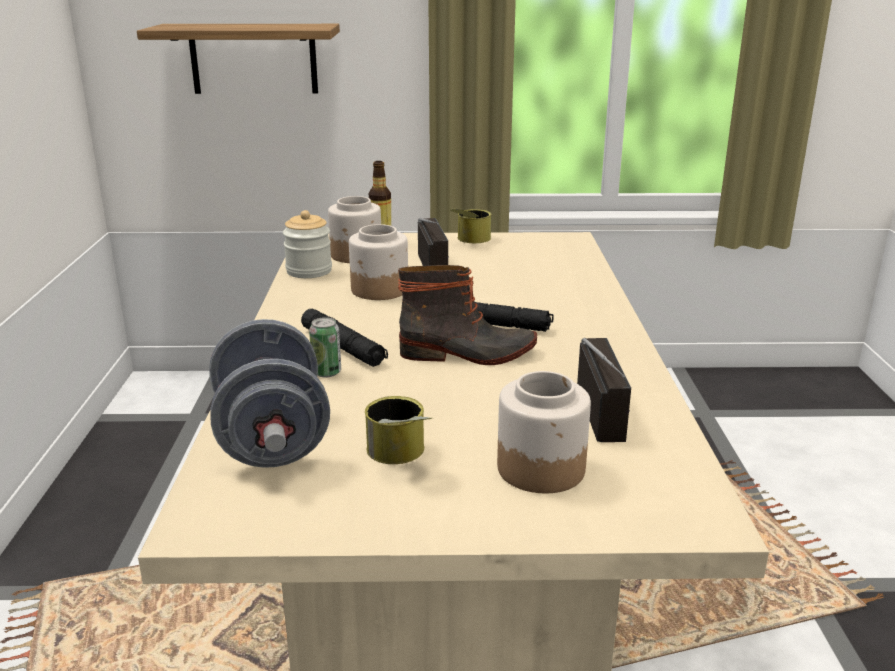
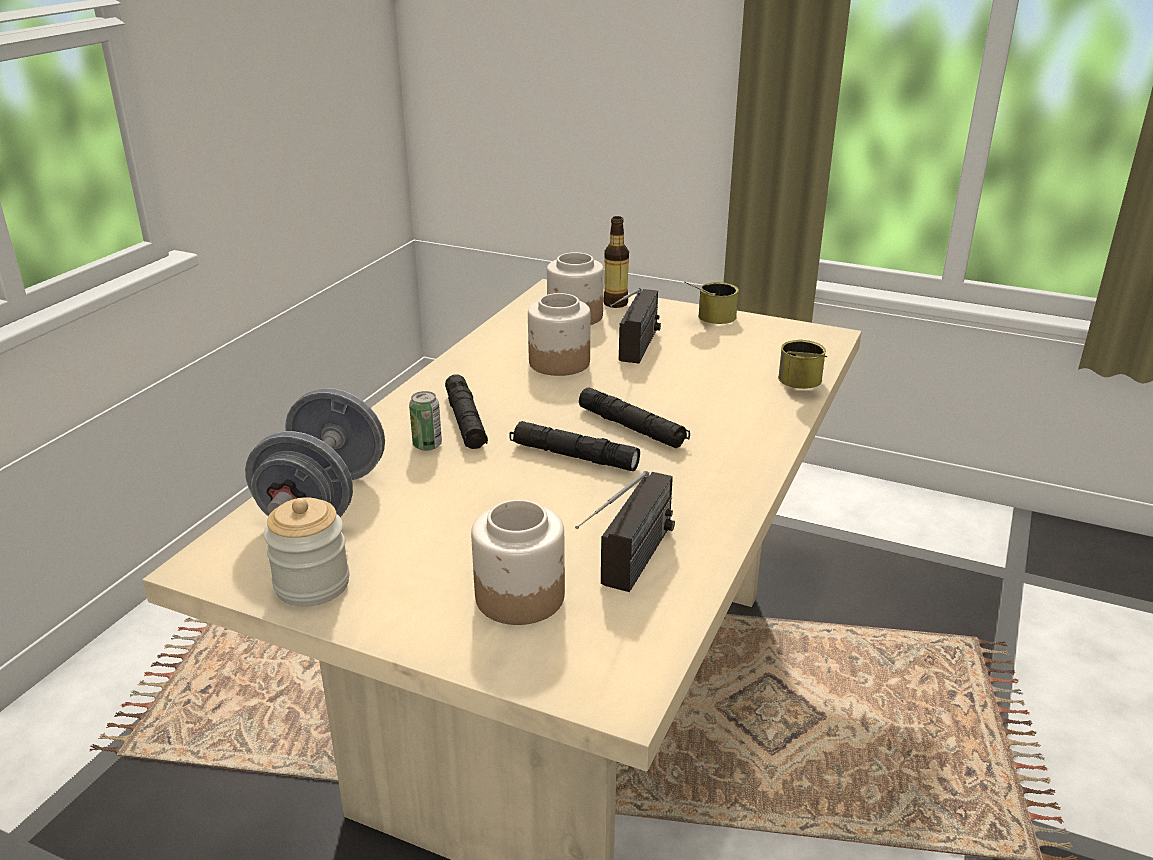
camera: 25 degrees right, 5 degrees up
shelf [137,24,340,94] -> none
jar [283,210,332,278] -> jar moved to [264,497,349,607]
can [365,396,432,464] -> can moved to [778,340,827,389]
boot [398,265,537,365] -> black flashlight [509,421,640,471]

